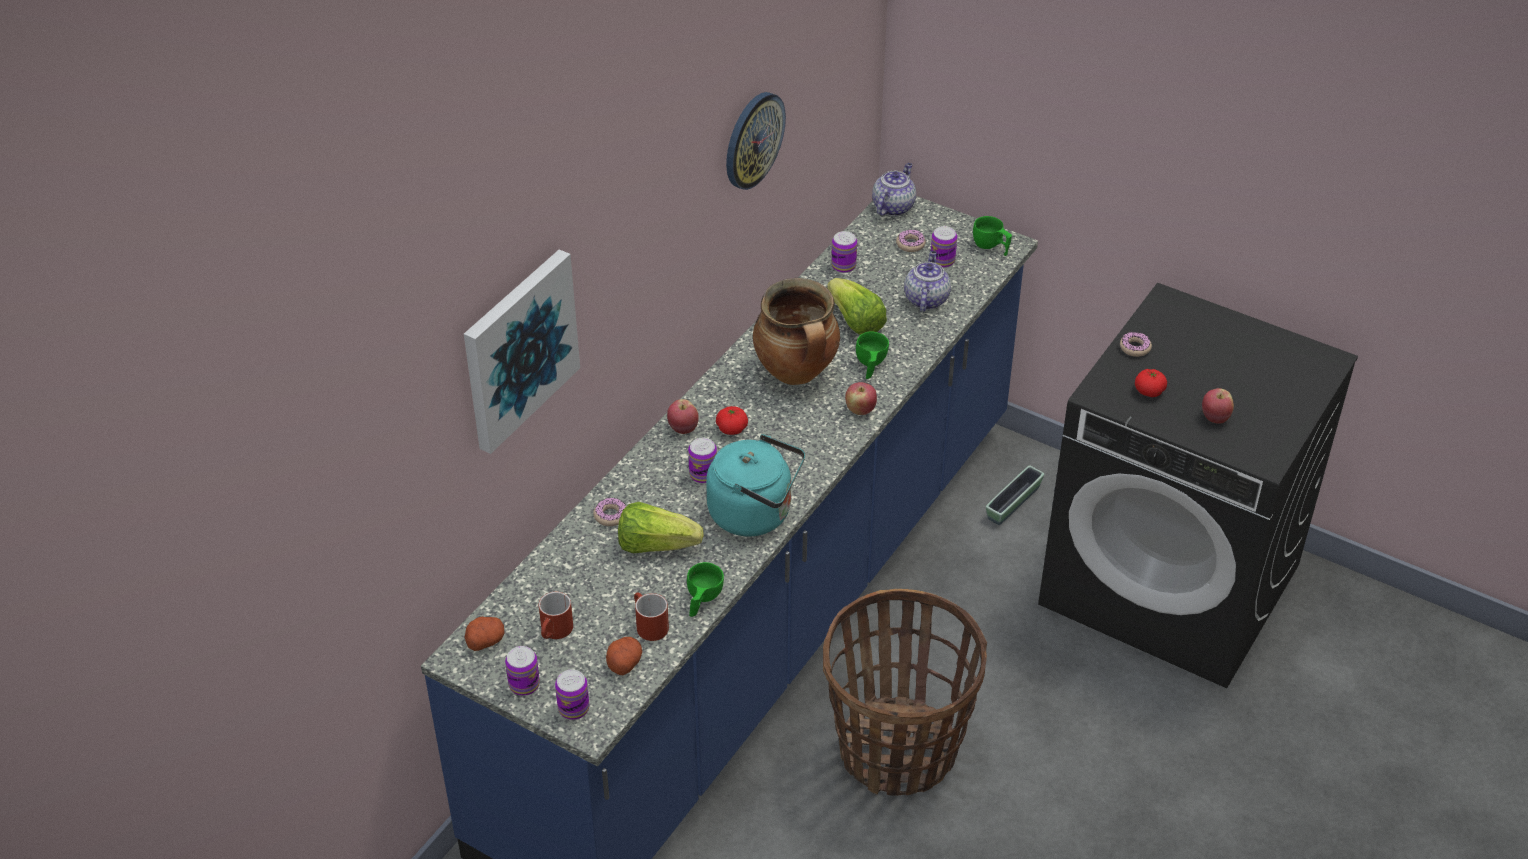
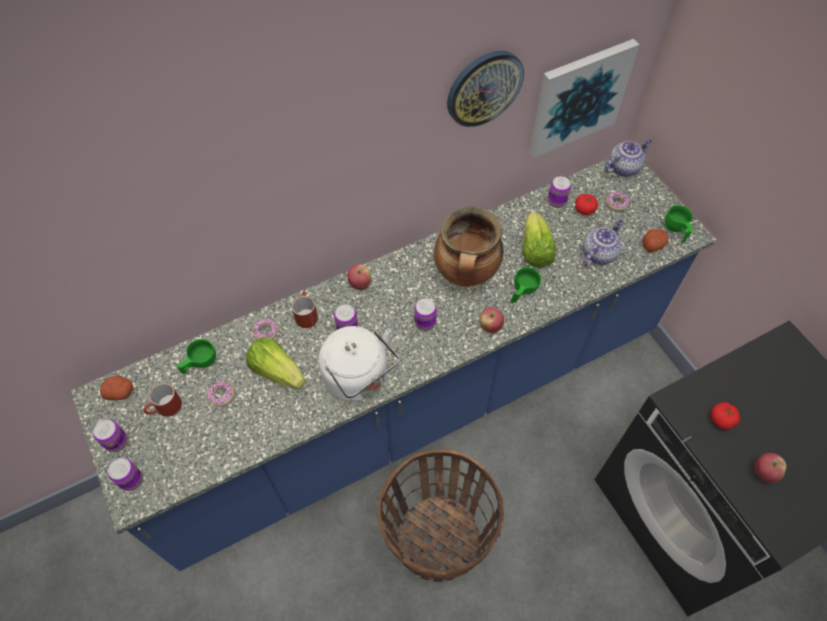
camera: 30 degrees right, 15 degrees up
picture [464,249,580,454] -> picture moved to [529,39,640,157]
potato [606,637,642,675] -> potato moved to [642,229,669,252]
red mug [634,593,669,641] -> red mug moved to [292,291,318,328]
green cup [687,562,724,617] -> green cup moved to [177,339,216,374]
turquoise kettle [706,434,805,536] -> white kettle [318,326,399,402]
tomato [716,406,748,435] -> tomato moved to [575,194,598,215]
can [931,226,957,268] -> can moved to [414,298,437,331]
planter [986,466,1044,525] -> none
donut [1120,332,1152,357] -> donut moved to [207,381,235,407]

